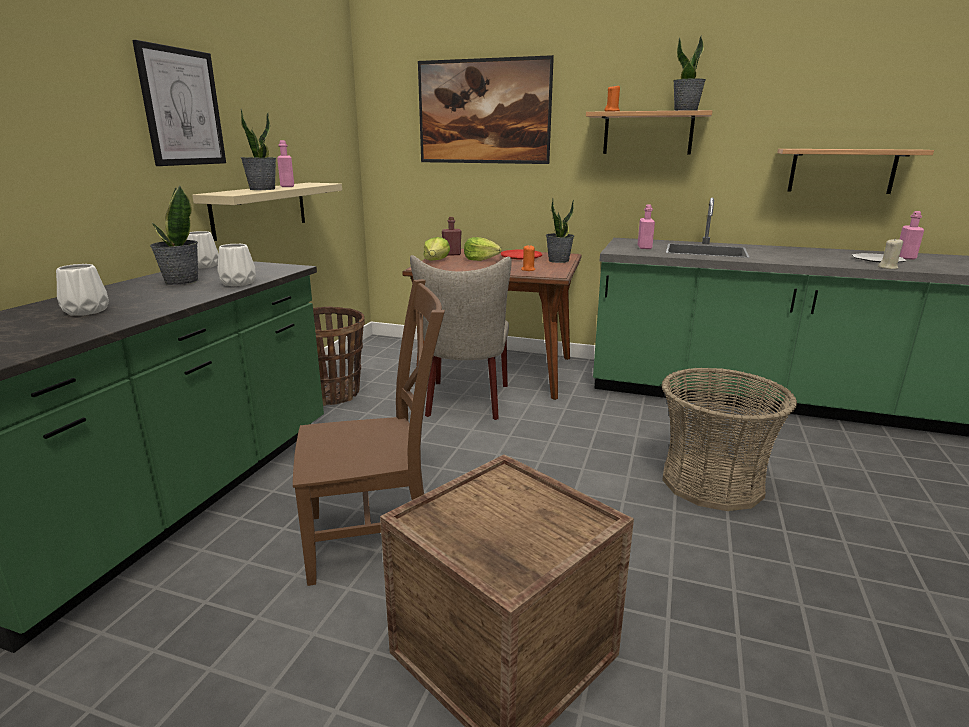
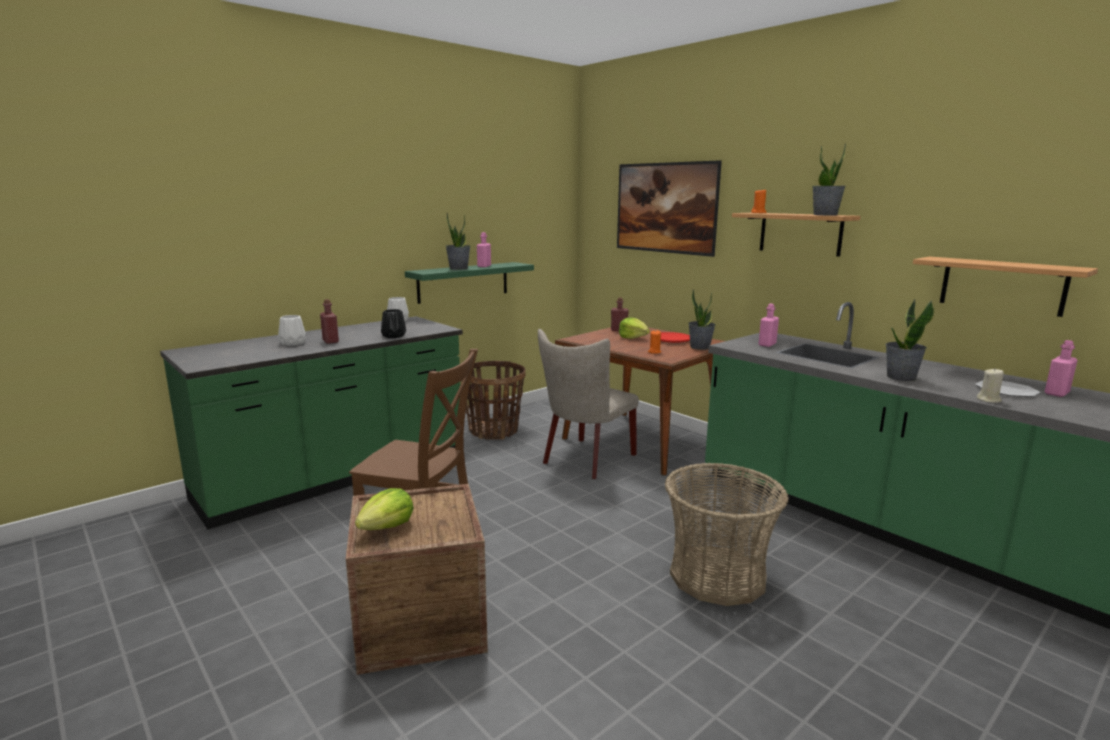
camera: 30 degrees right, 5 degrees down
picture [132,40,226,166] -> none
potted plant [150,185,198,285] -> potted plant moved to [885,299,934,381]
beige shelf [192,183,342,241] -> green shelf [405,262,534,304]
white vase [217,244,256,286] -> black vase [381,309,406,338]
lettuce [423,237,450,261] -> lettuce moved to [355,488,414,530]
none -> red bottle [320,299,339,344]

